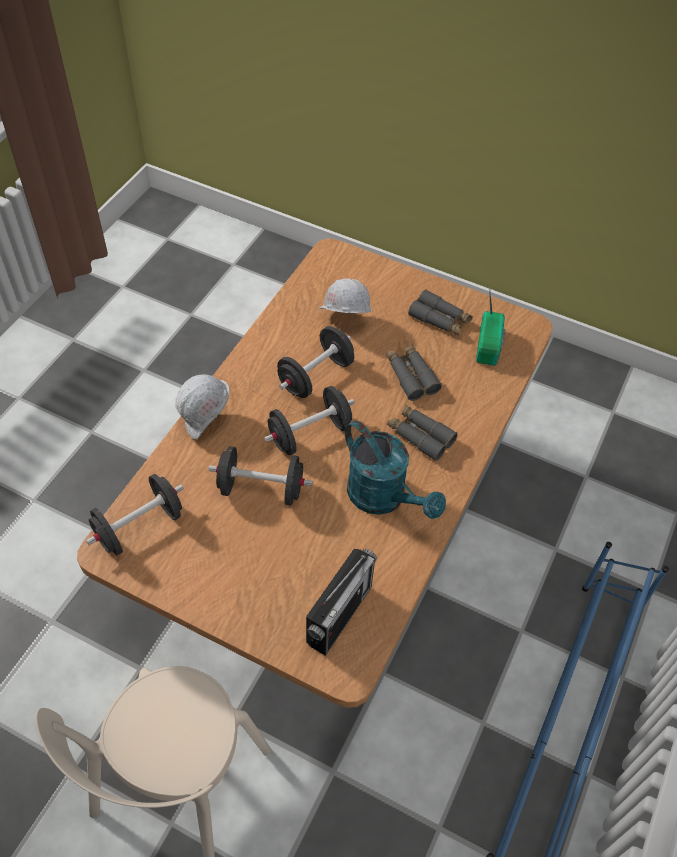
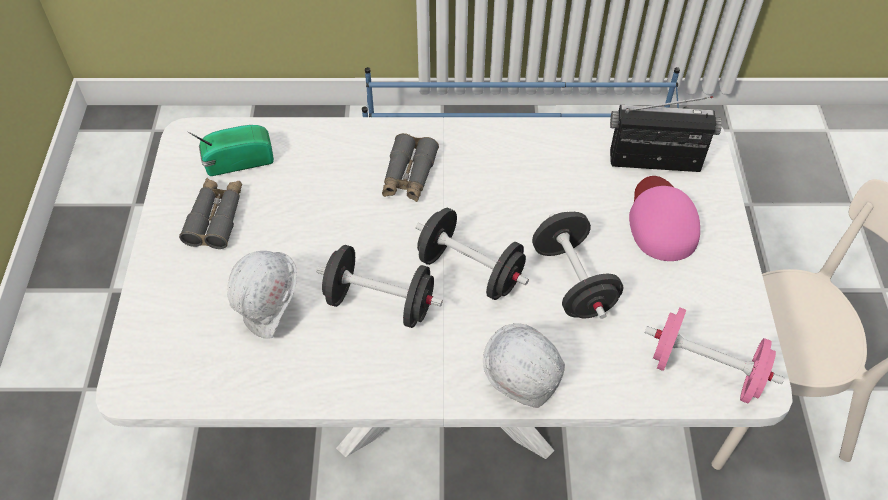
camera: 115 degrees left, 0 degrees up
brown dining table [77,239,553,708] -> white dining table [95,117,793,459]
black dumbbell [86,474,184,555] -> pink dumbbell [645,307,784,403]
turquoise watering can [345,420,446,519] -> none
grey binoculars [387,344,442,401] -> none
none -> pink cap [629,176,700,261]

